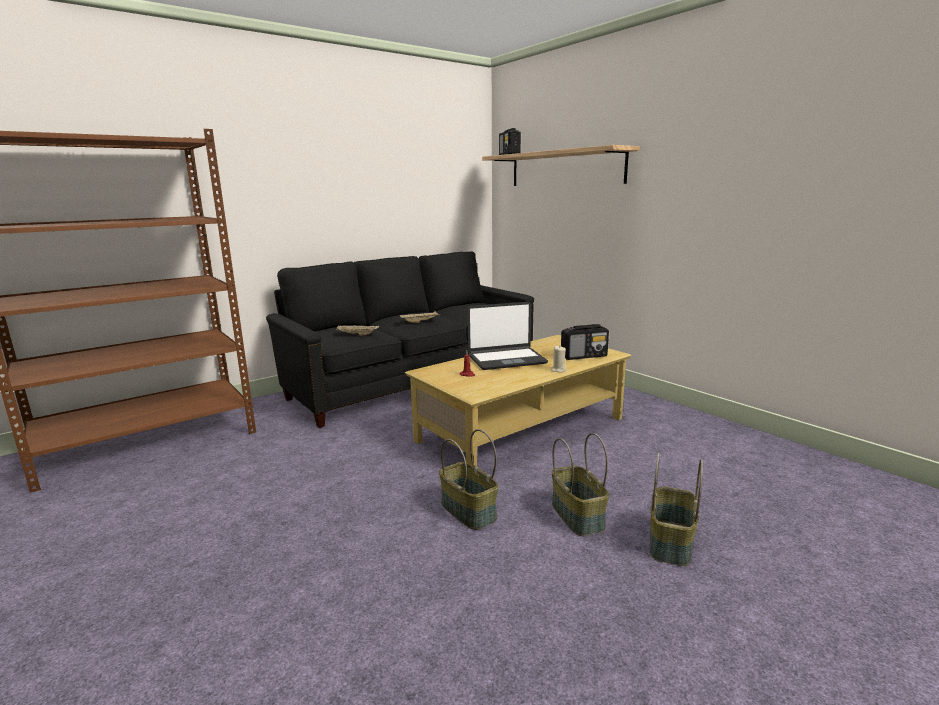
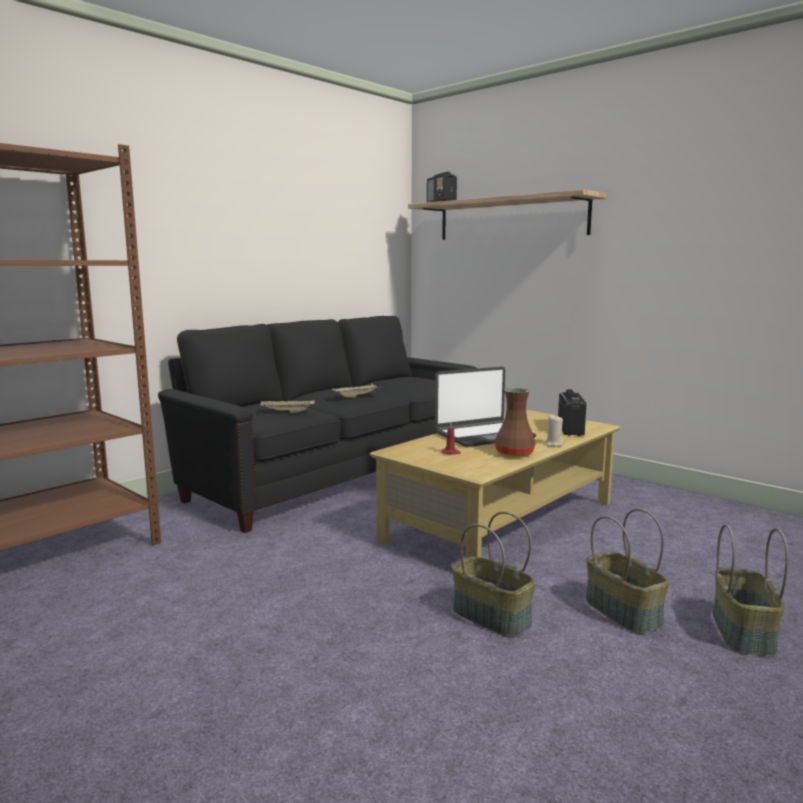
camera: 10 degrees left, 5 degrees down
radio [561,324,609,360] -> radio turned 60 degrees counterclockwise [558,389,586,436]
none -> brown vase [495,388,536,457]

